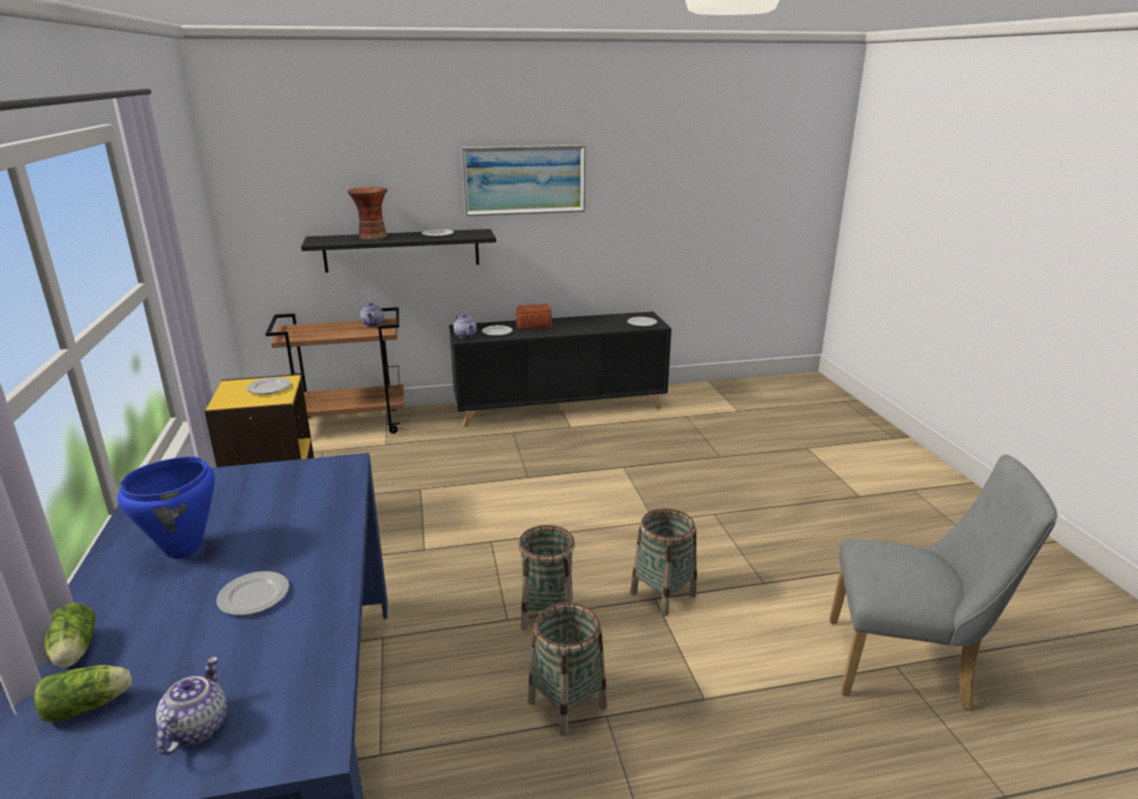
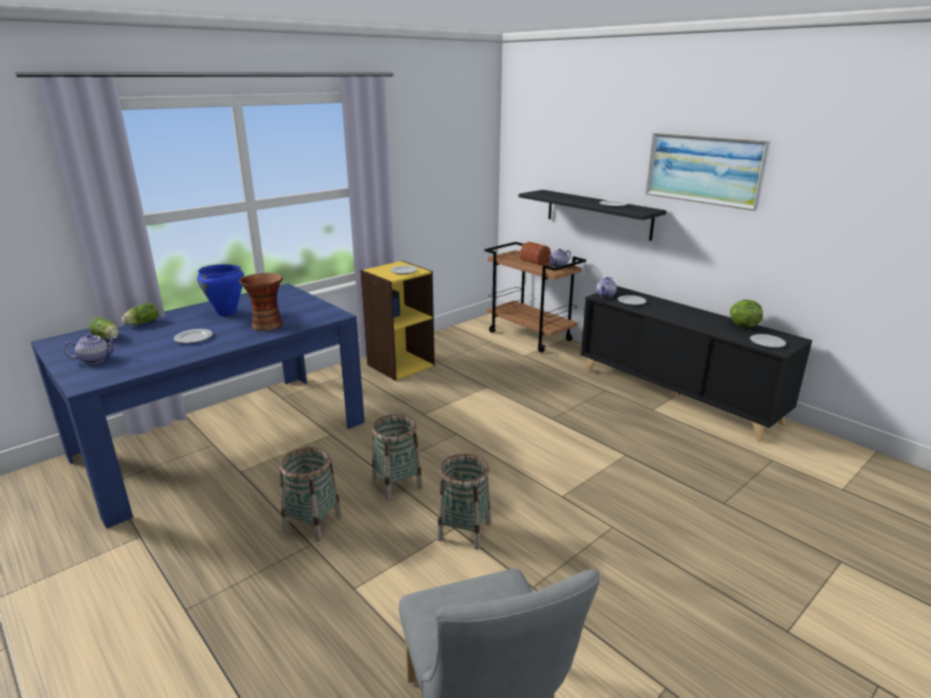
camera: 60 degrees right, 0 degrees up
vase [347,187,388,240] -> vase moved to [239,273,283,331]
bread [516,304,552,329] -> bread moved to [520,242,551,265]
none -> lettuce [730,300,763,327]

